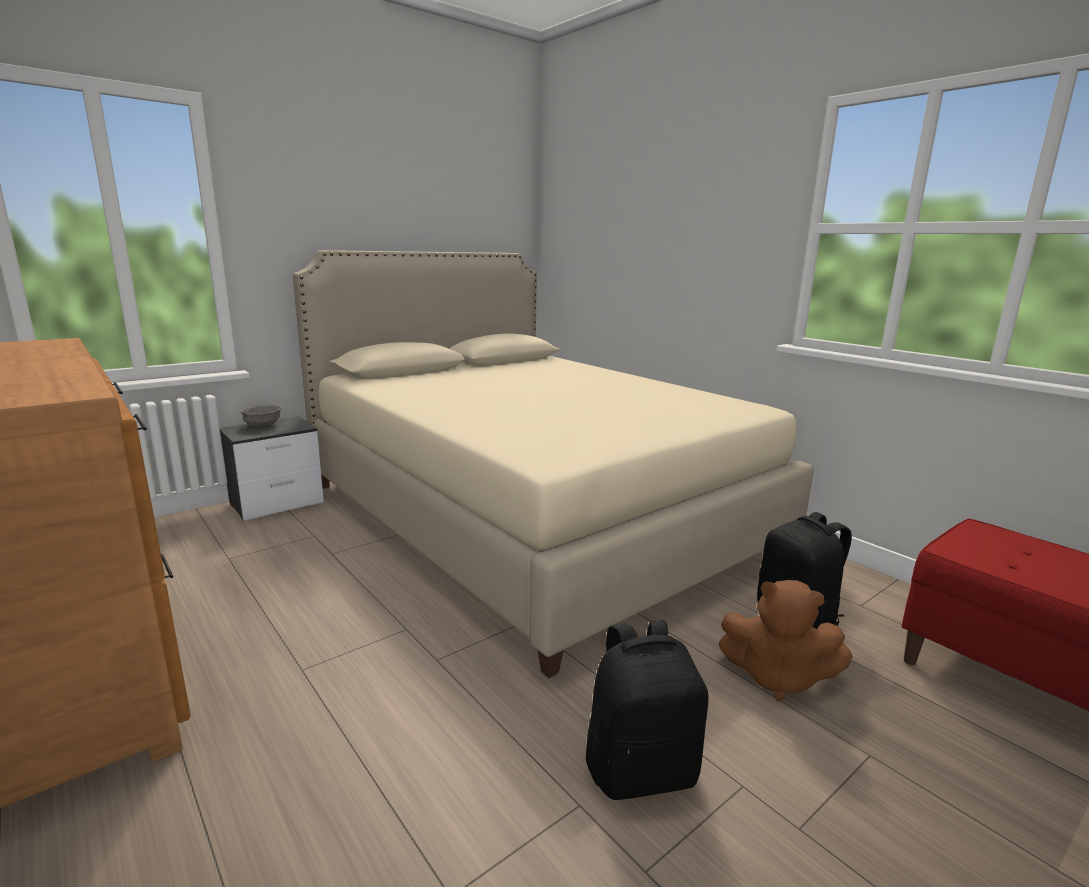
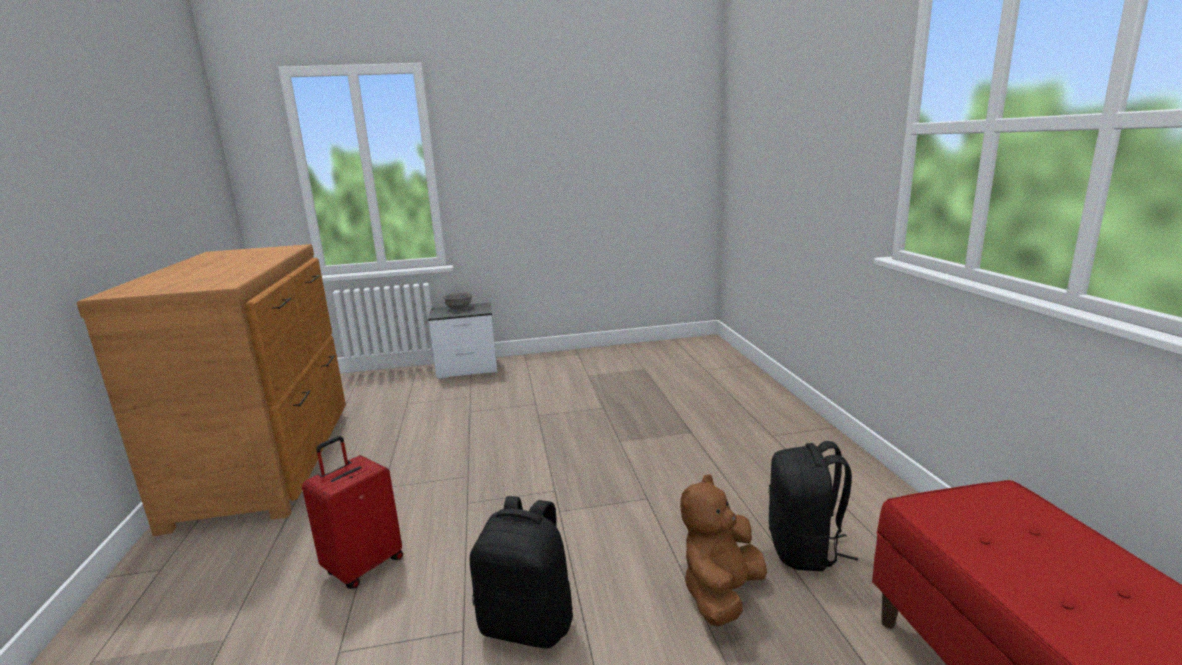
camera: 30 degrees right, 0 degrees up
beige bed [293,250,814,678] -> none
brown plush toy [719,580,853,701] -> brown plush toy turned 75 degrees clockwise [680,474,767,627]
none -> red suitcase [302,436,403,589]

